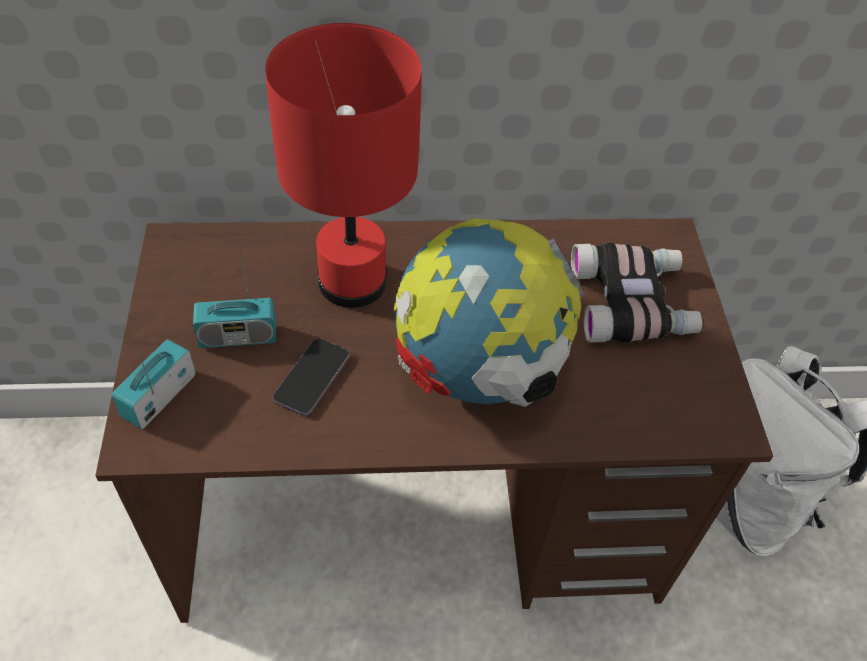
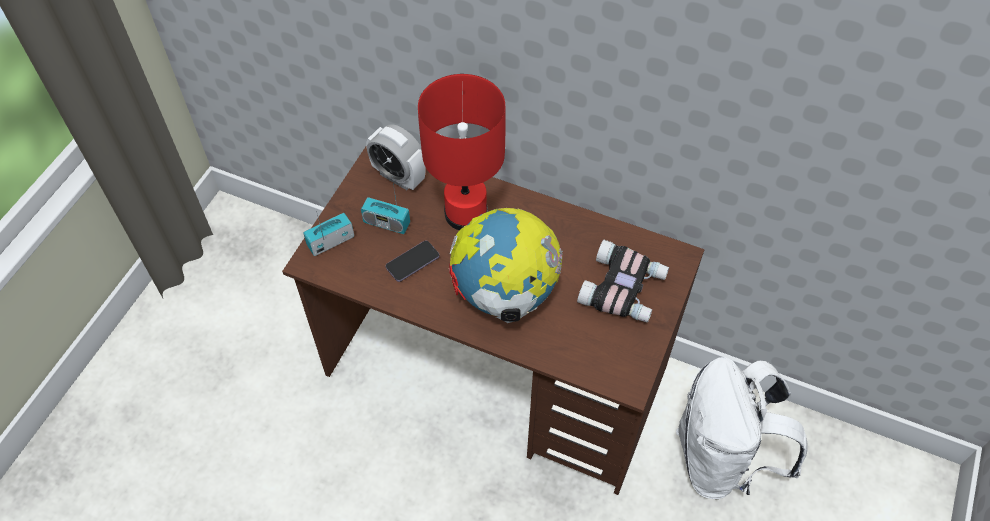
camera: 30 degrees right, 5 degrees up
none -> alarm clock [366,124,426,190]

